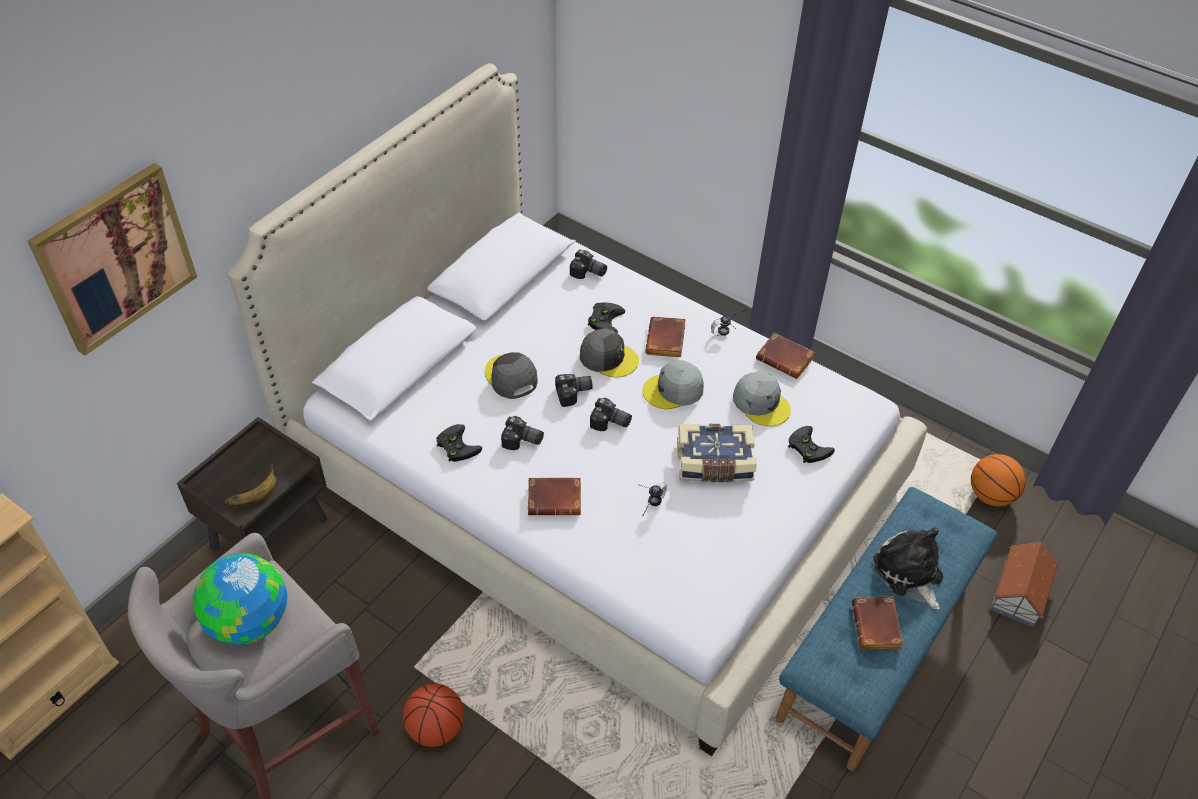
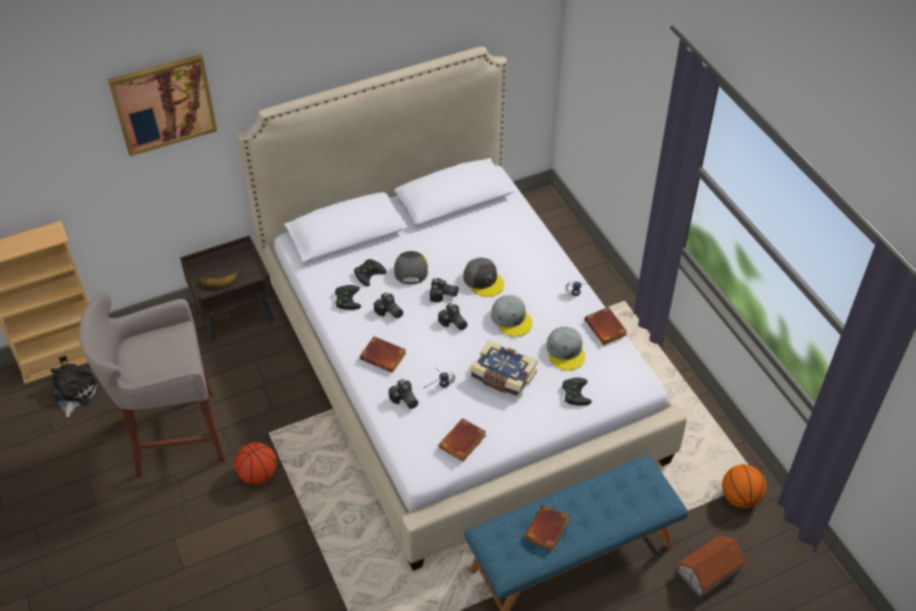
camera: 30 degrees right, 0 degrees up
globe [193,553,288,645] -> none
camera [570,249,607,279] -> camera moved to [389,379,418,409]
black game controller [588,303,625,333] -> black game controller moved to [354,259,387,286]
grey cap [642,360,704,409] -> grey cap turned 135 degrees counterclockwise [491,295,532,337]
brown book [645,317,686,357] -> brown book moved to [439,419,486,462]
plush toy [874,527,943,610] -> plush toy moved to [50,363,98,418]

